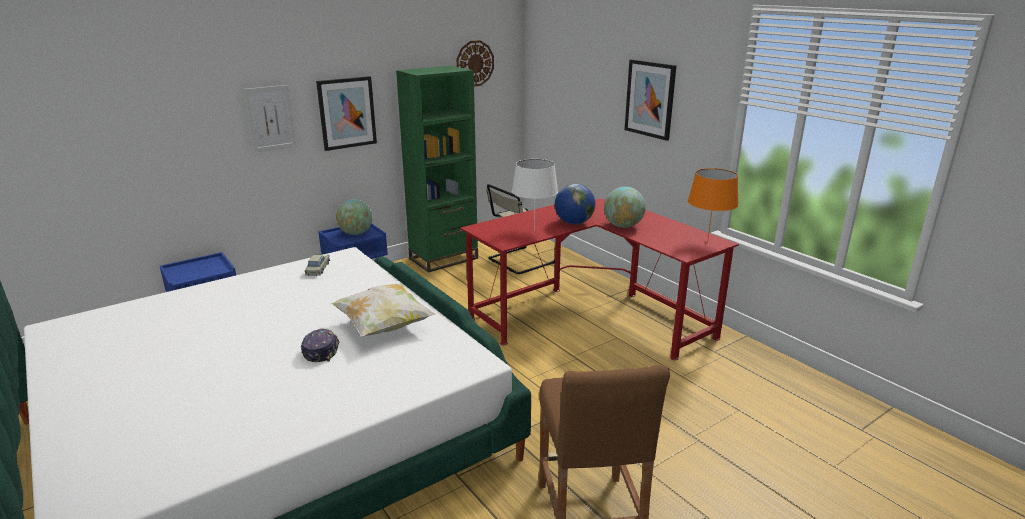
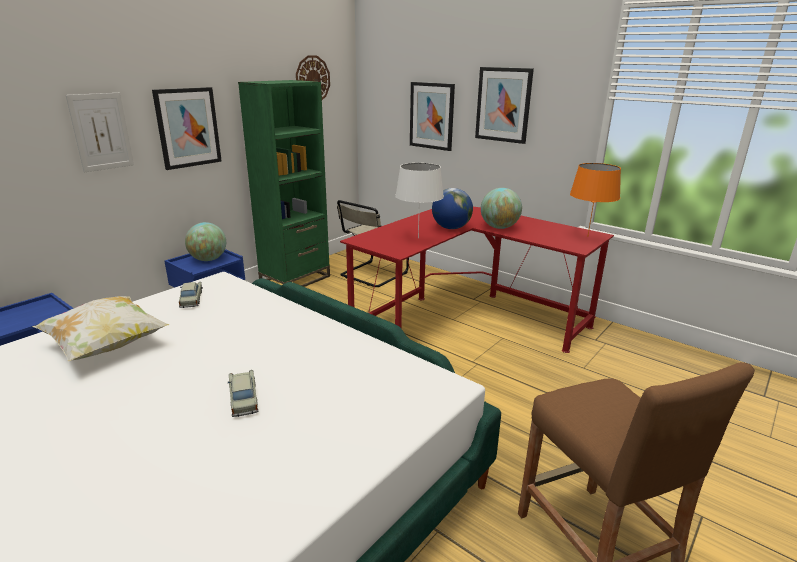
camera: 15 degrees left, 0 degrees up
cap [301,329,339,362] -> beige toy car [228,370,258,417]
pillow [330,284,436,337] -> pillow moved to [32,296,169,362]
none -> picture [410,82,455,151]

